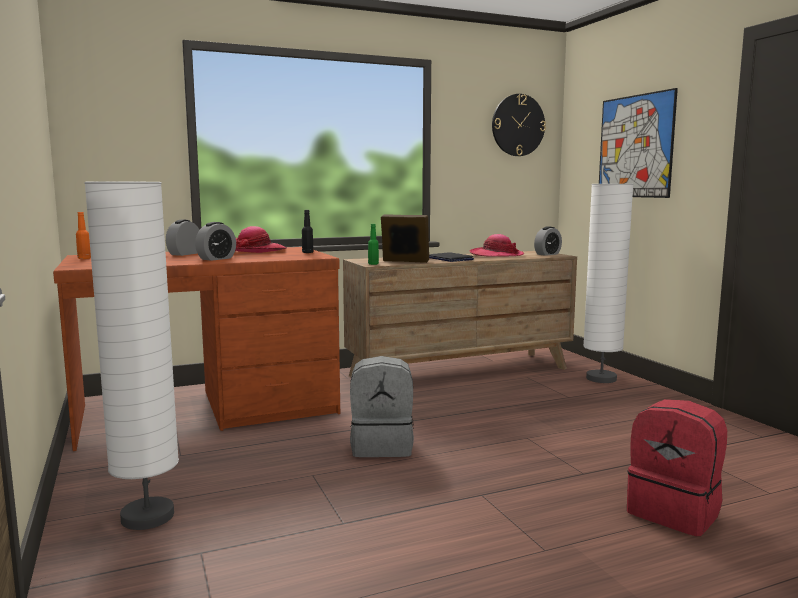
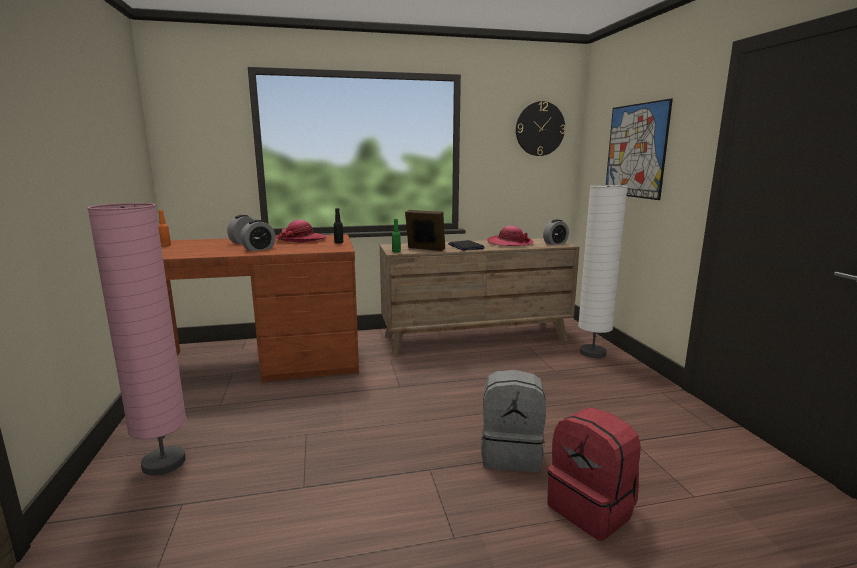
camera: 10 degrees right, 5 degrees up
white floor lamp [84,182,179,530] -> pink floor lamp [87,203,187,476]
grey backpack [350,356,414,457] -> grey backpack moved to [481,370,546,472]

